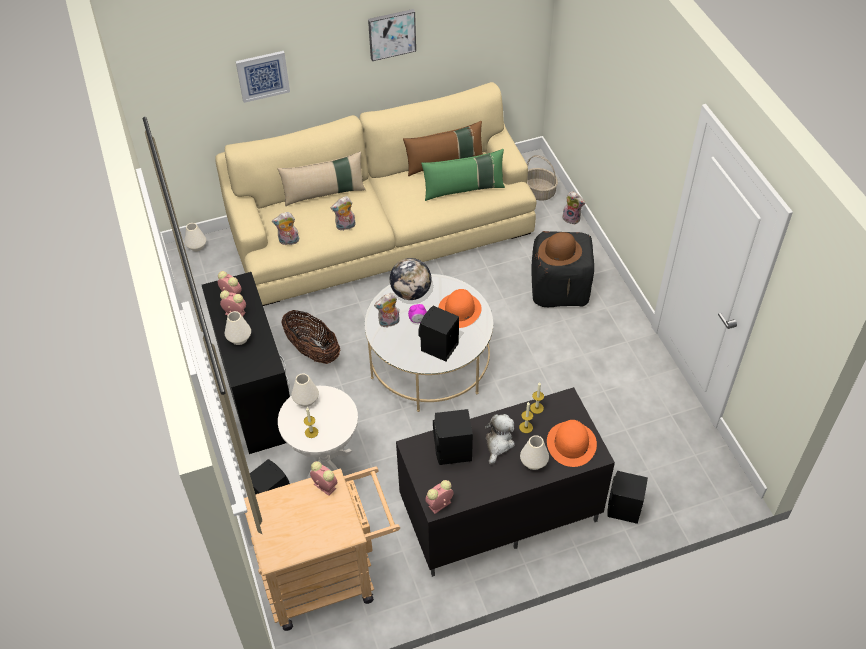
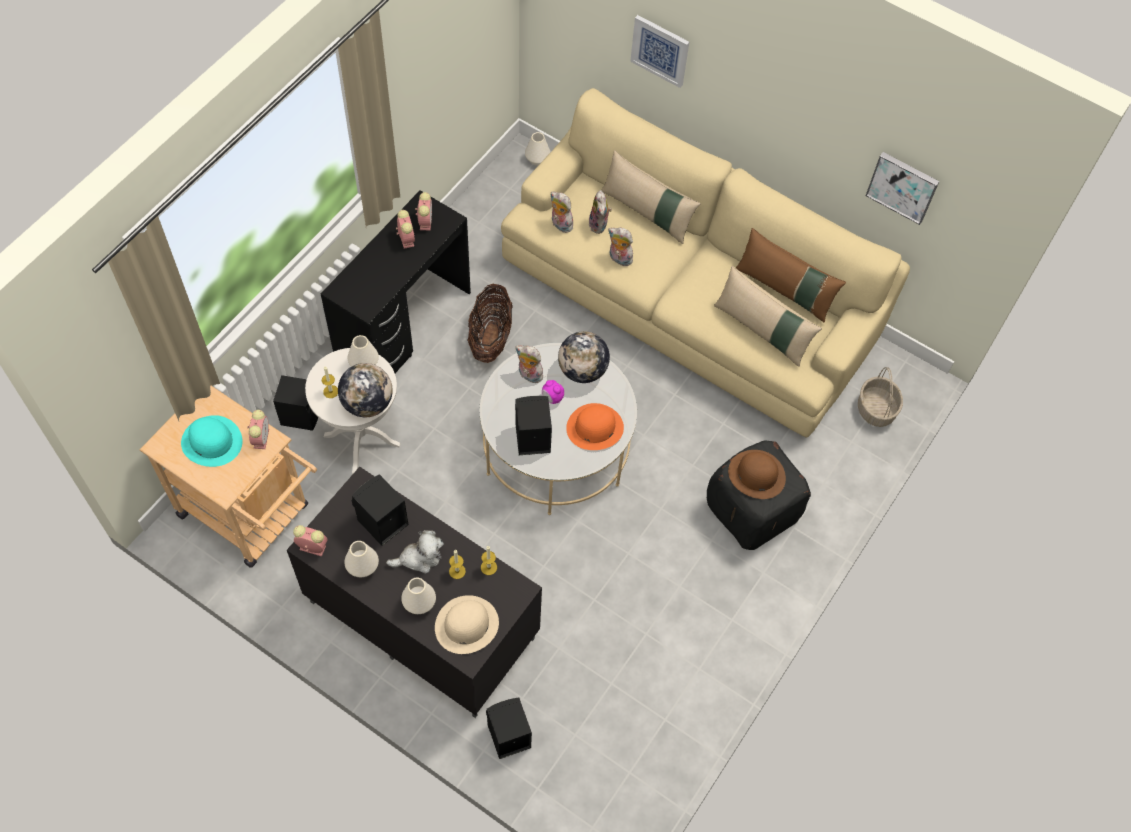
camera: 50 degrees right, 10 degrees up
white vase [225,311,251,345] -> white vase moved to [344,541,379,577]
picture [368,9,416,61] -> picture moved to [866,152,939,225]
green pillow [421,149,505,201] -> beige pillow [714,266,822,367]
orange hat [547,420,597,467] -> beige hat [435,595,499,654]
plush toy [562,191,585,225] -> plush toy moved to [589,190,612,234]
none -> turquoise hat [181,415,243,467]
none -> globe [338,363,393,417]

